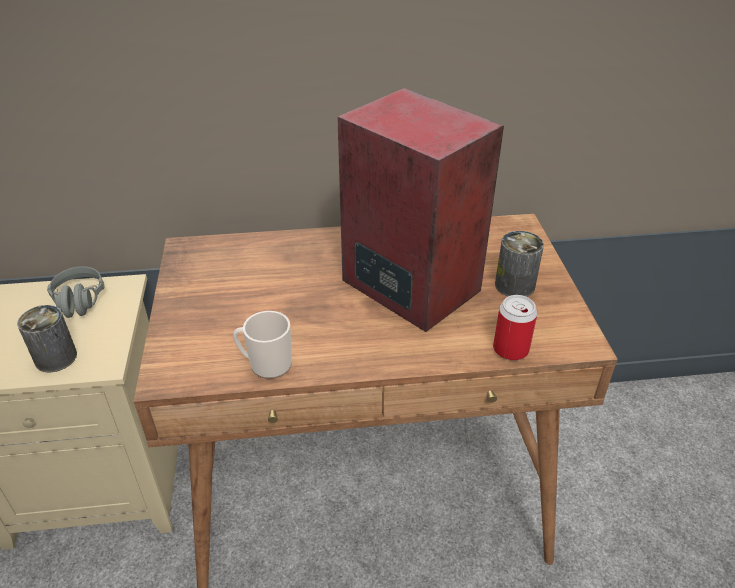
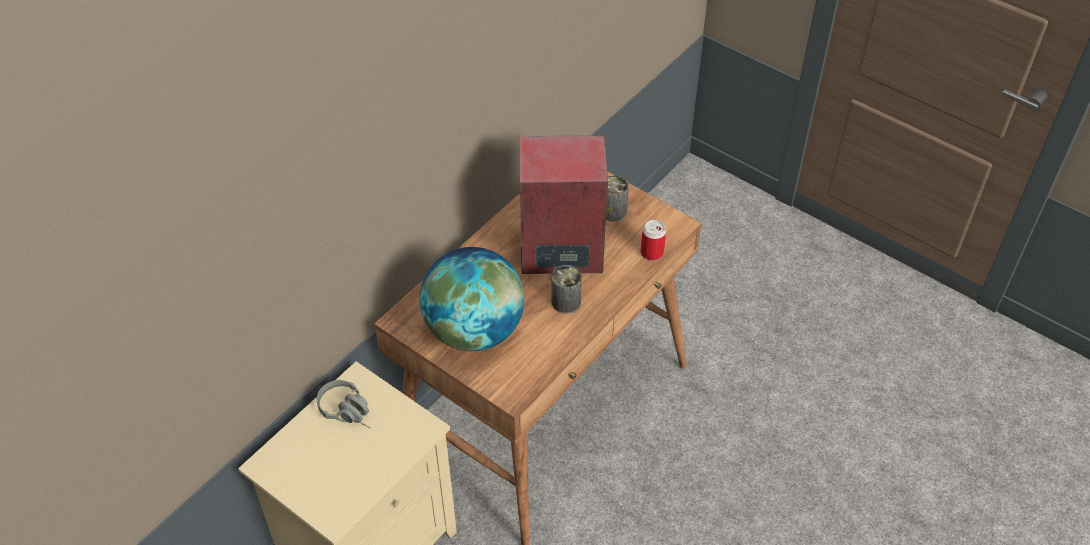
camera: 45 degrees left, 10 degrees up
can [17,305,77,373] -> can moved to [551,265,582,314]
mug [233,311,292,379] -> none
none -> globe [420,247,524,351]

